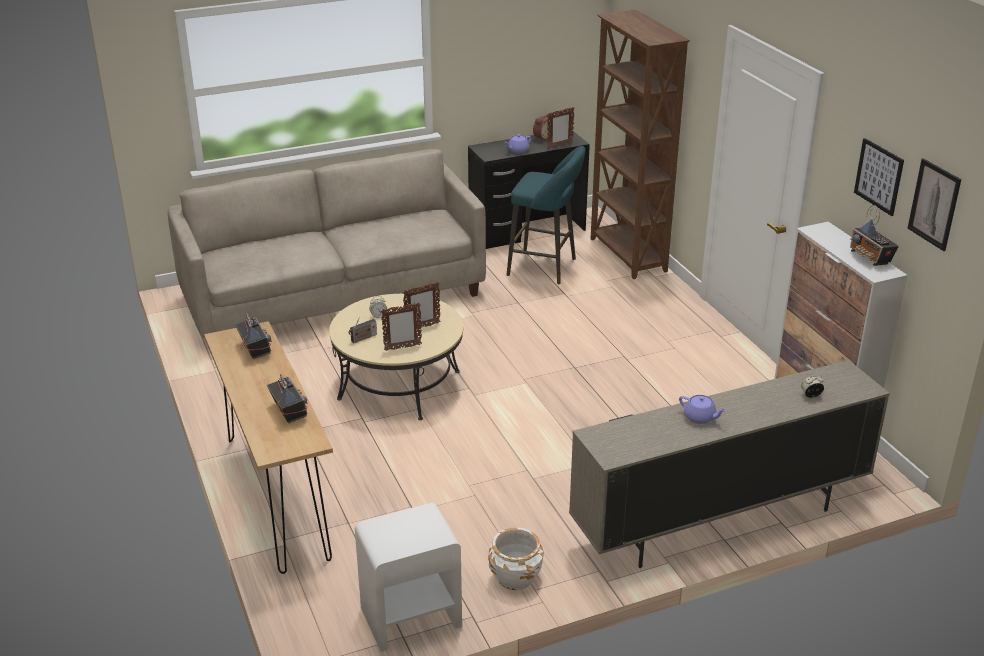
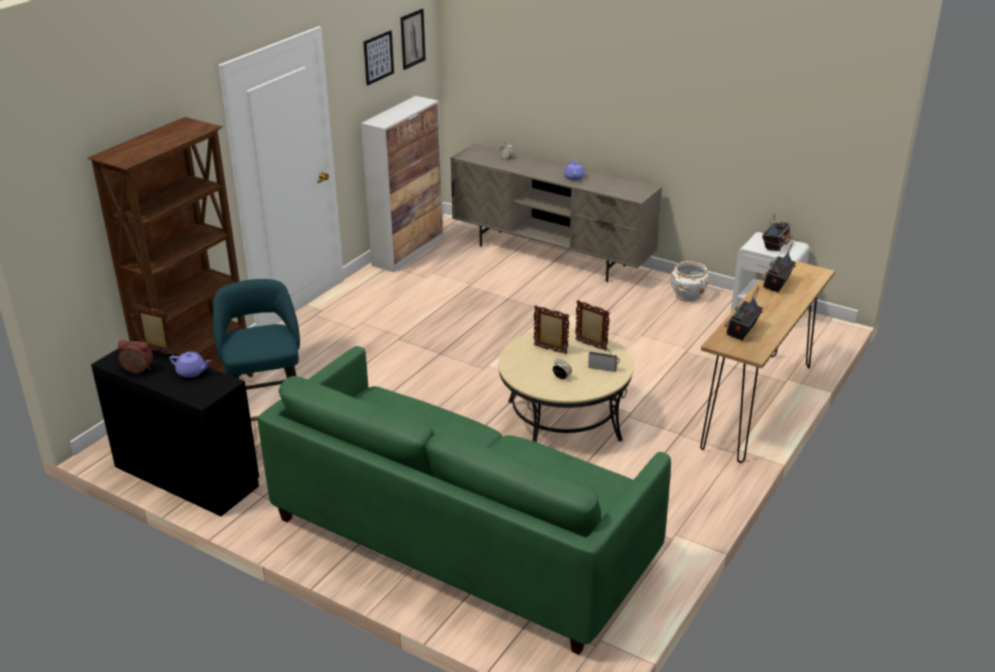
camera: 125 degrees left, 0 degrees up
beige sofa [168,149,486,338] -> green sofa [257,346,671,655]
radio [850,205,899,266] -> radio moved to [762,212,793,251]

